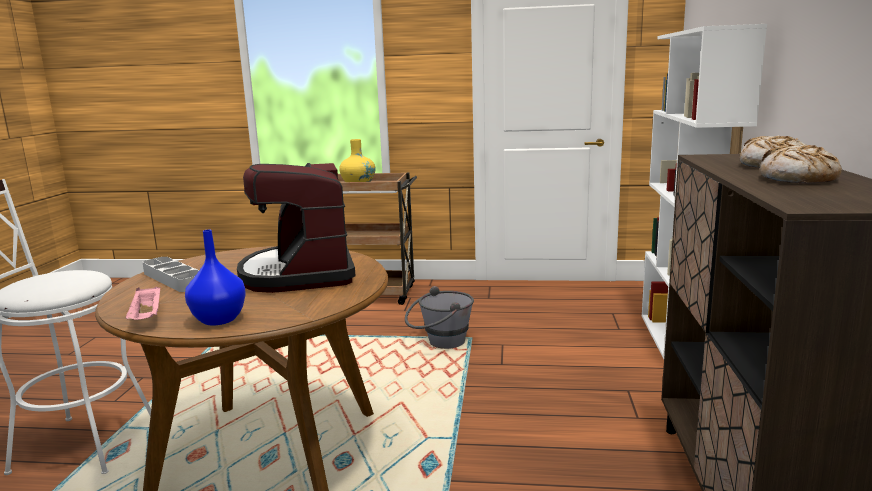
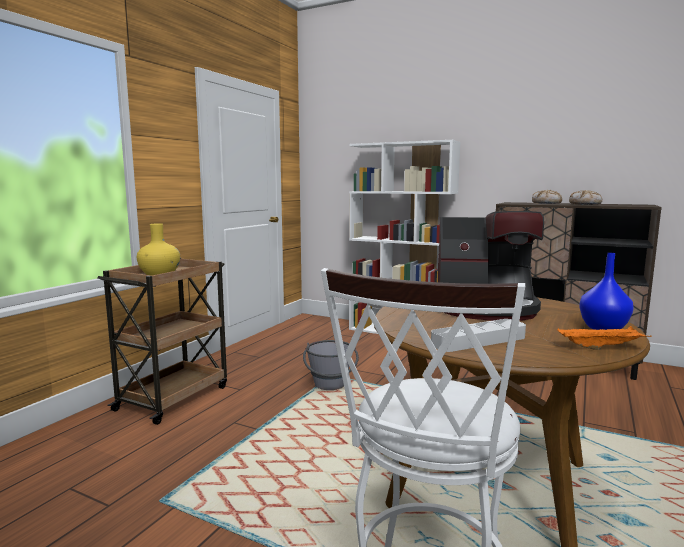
camera: 70 degrees left, 5 degrees down
pink tray [126,287,160,320] -> orange tray [557,326,651,350]

